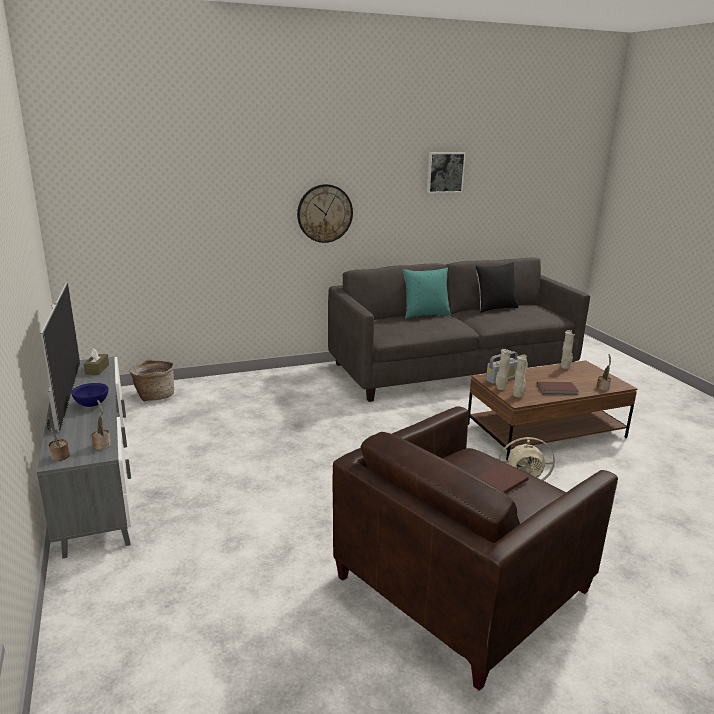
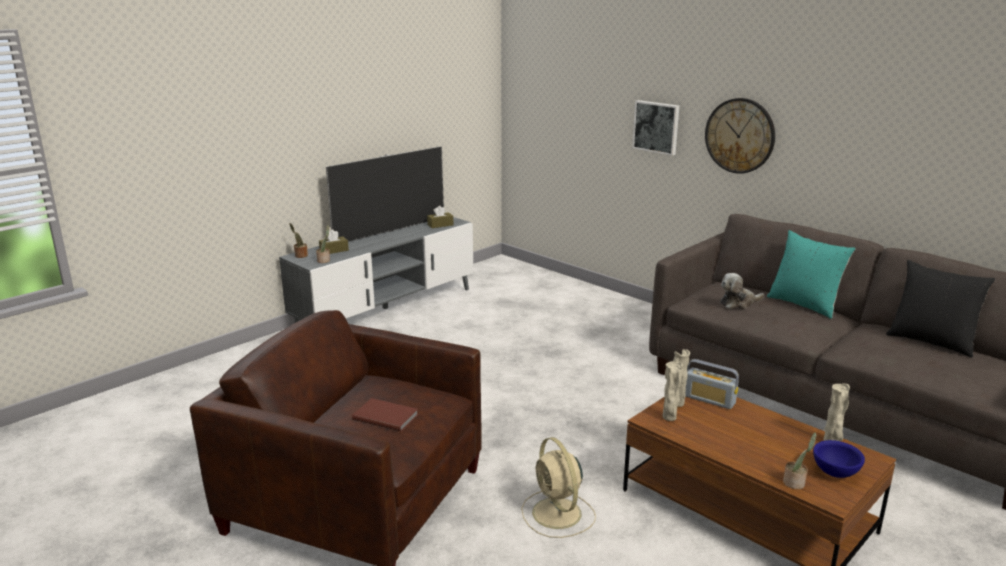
camera: 65 degrees right, 0 degrees up
blue bowl [71,383,108,407] -> blue bowl moved to [813,440,865,478]
basket [130,360,174,402] -> none
picture [427,152,466,193] -> picture moved to [632,100,679,155]
brown book [537,381,578,395] -> none
none -> brown tissue box [319,230,349,254]
none -> plush toy [720,273,764,309]

